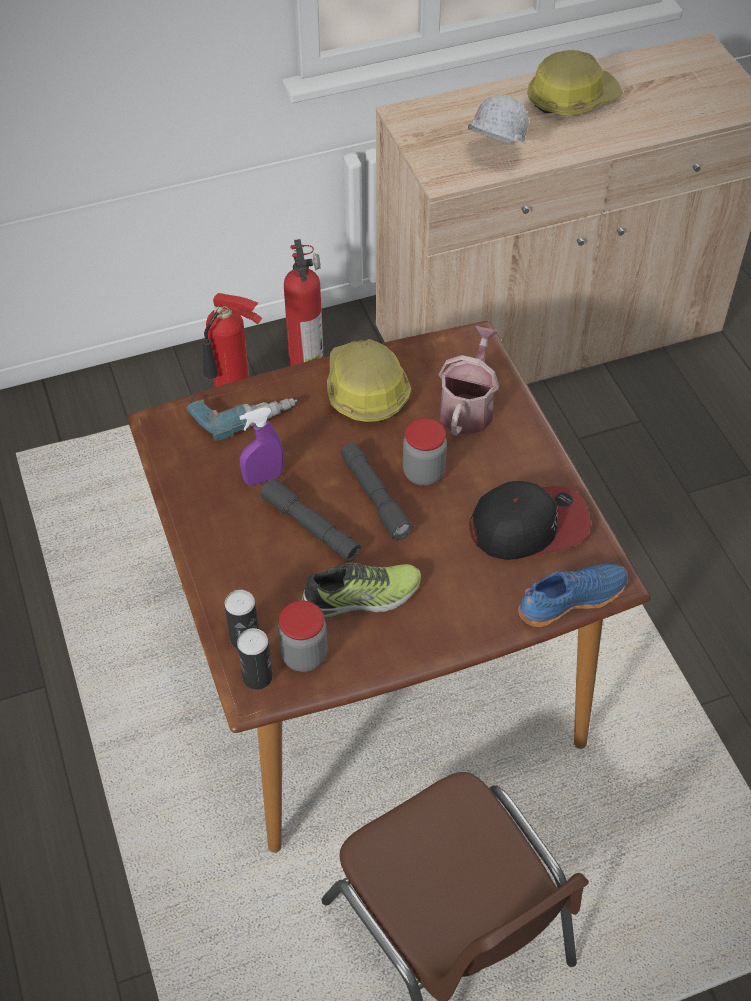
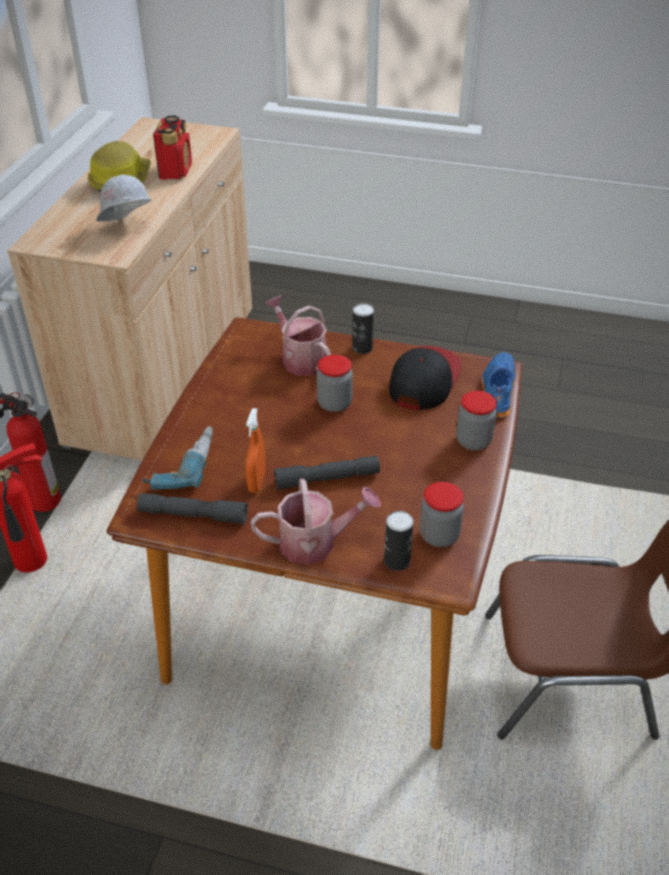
camera: 55 degrees left, 10 degrees down
can [237,628,273,690] -> can moved to [352,303,374,354]
purple spray bottle [240,407,284,486] -> orange spray bottle [246,408,266,493]
shoe [302,562,421,618] -> none
hard hat [327,339,411,423] -> none
grey flashlight [341,443,414,541] -> grey flashlight moved to [137,493,248,525]
none -> radio [153,115,192,180]
none -> watering can [251,479,381,565]
none -> jar [456,391,497,451]

